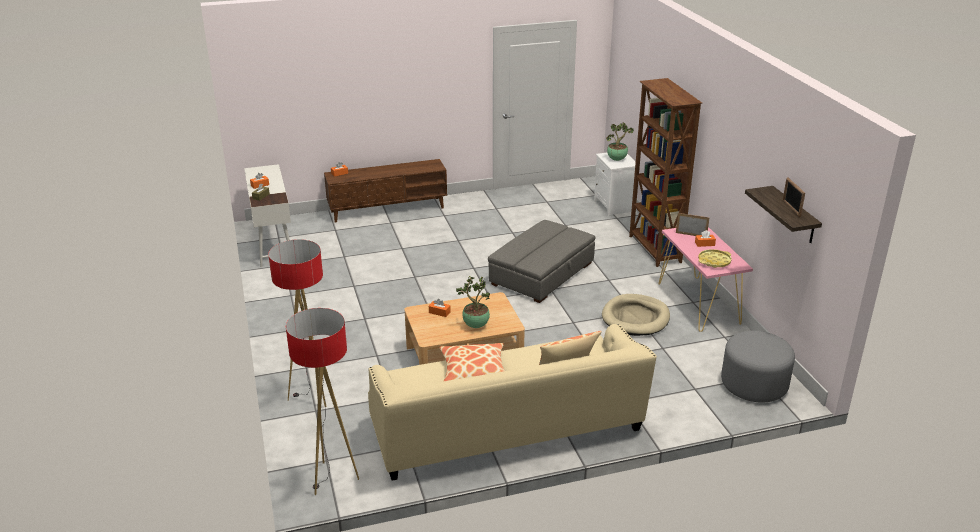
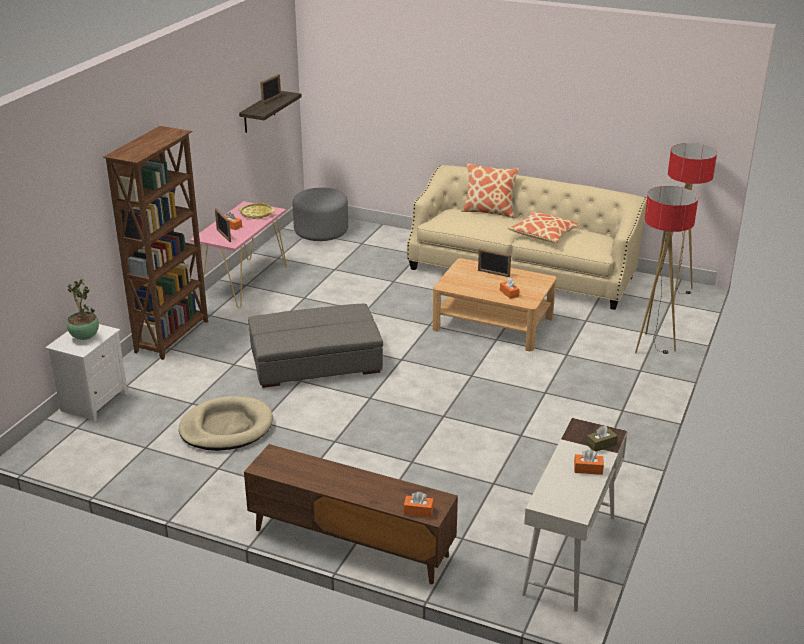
camera: 140 degrees left, 0 degrees up
potted plant [456,276,490,328] -> picture frame [478,248,511,277]
beige dog bed [602,294,670,336] -> beige dog bed moved to [179,396,273,451]

